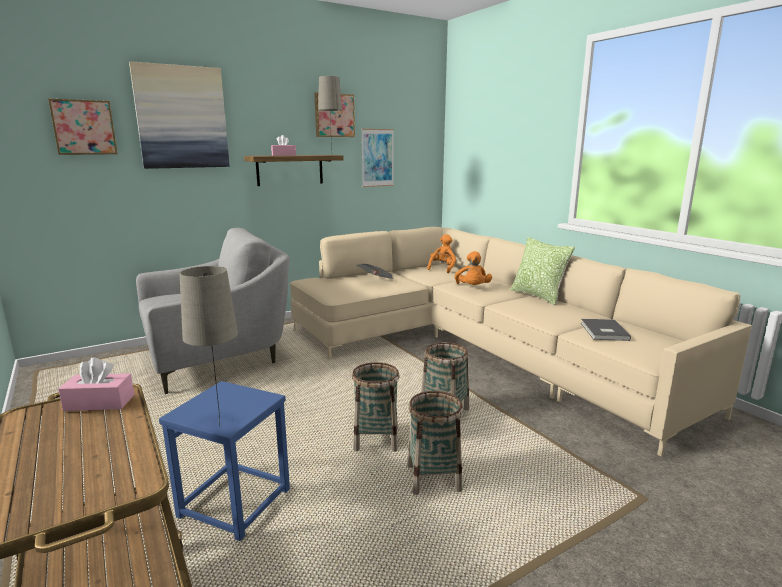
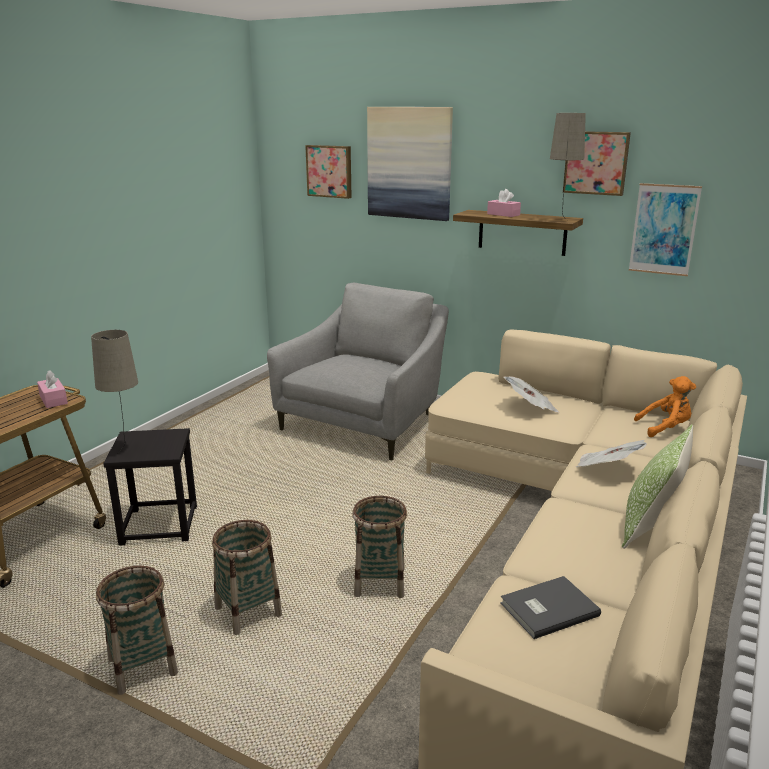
camera: 60 degrees right, 5 degrees up
grey armchair [136,228,290,394] -> grey armchair turned 90 degrees counterclockwise [267,283,449,461]
blue stool [159,381,290,541] -> black stool [103,428,197,546]
basket [352,362,400,452] -> basket moved to [96,566,178,695]
orange plush toy [455,251,492,285] -> newspaper [576,440,647,467]

